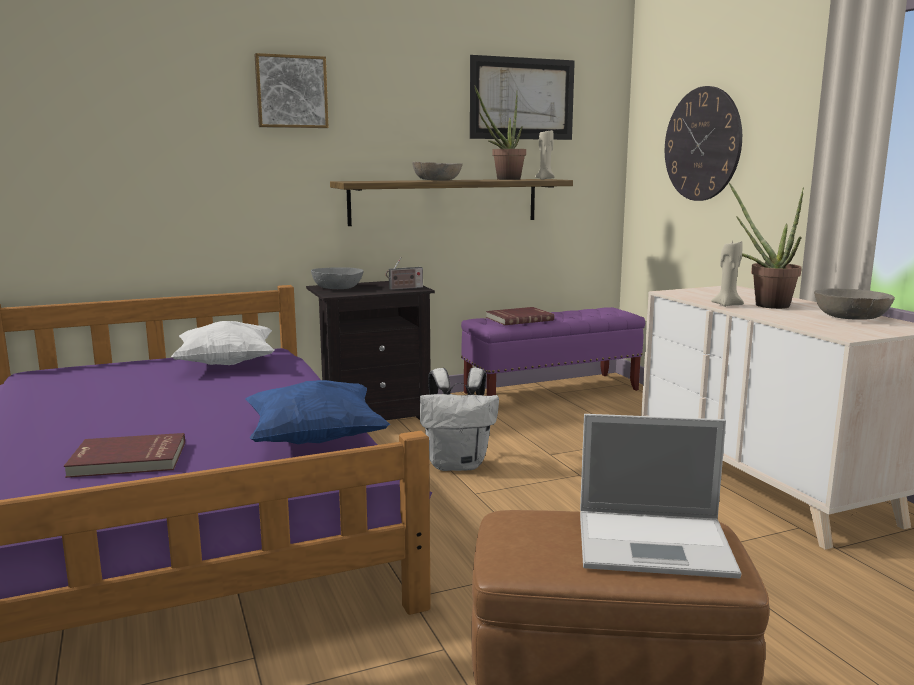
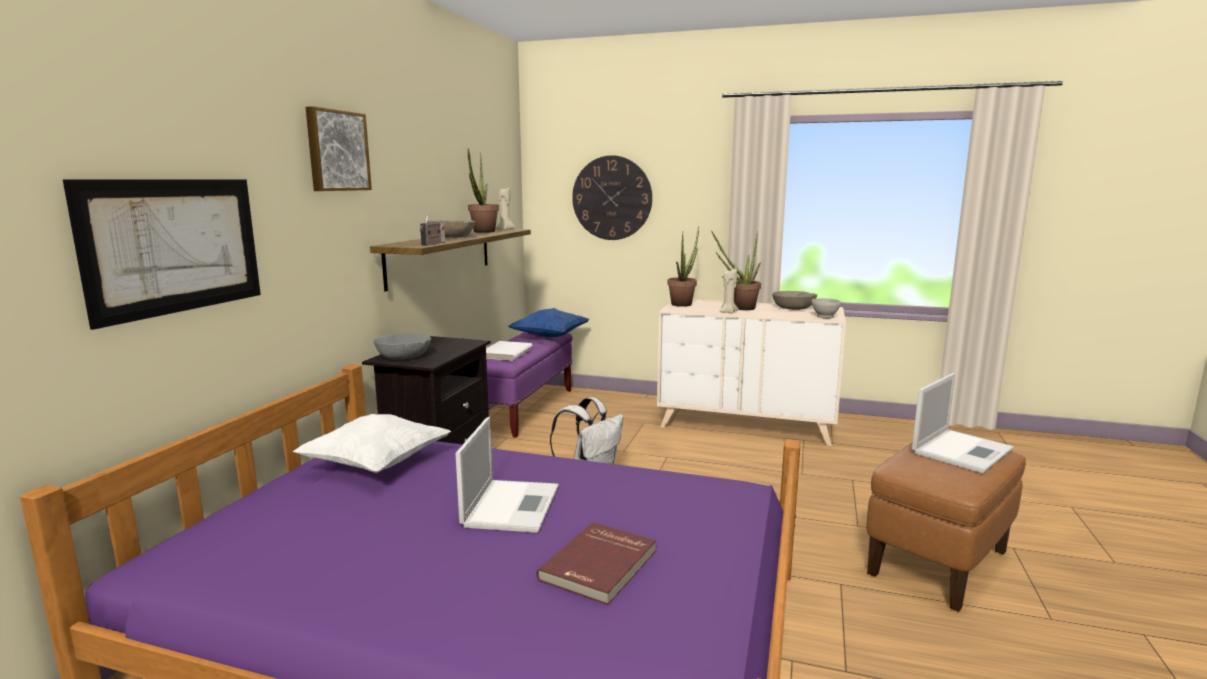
camera: 50 degrees left, 0 degrees up
blue pillow [245,380,391,444] -> blue pillow moved to [508,308,589,337]
radio [386,258,423,290] -> radio moved to [420,211,445,246]
picture [470,55,575,140] -> picture moved to [63,179,261,330]
red book [486,307,554,325] -> white book [486,341,533,361]
none -> laptop [456,417,559,533]
none -> potted plant [667,226,699,307]
none -> white bowl [812,298,841,318]

